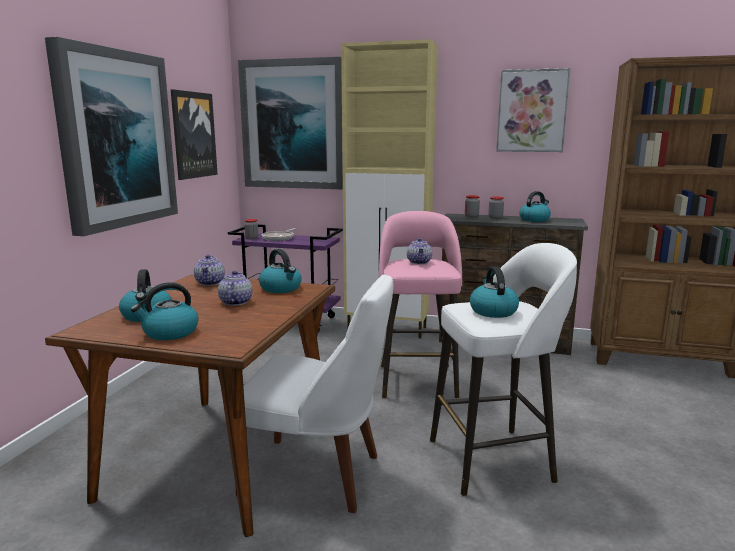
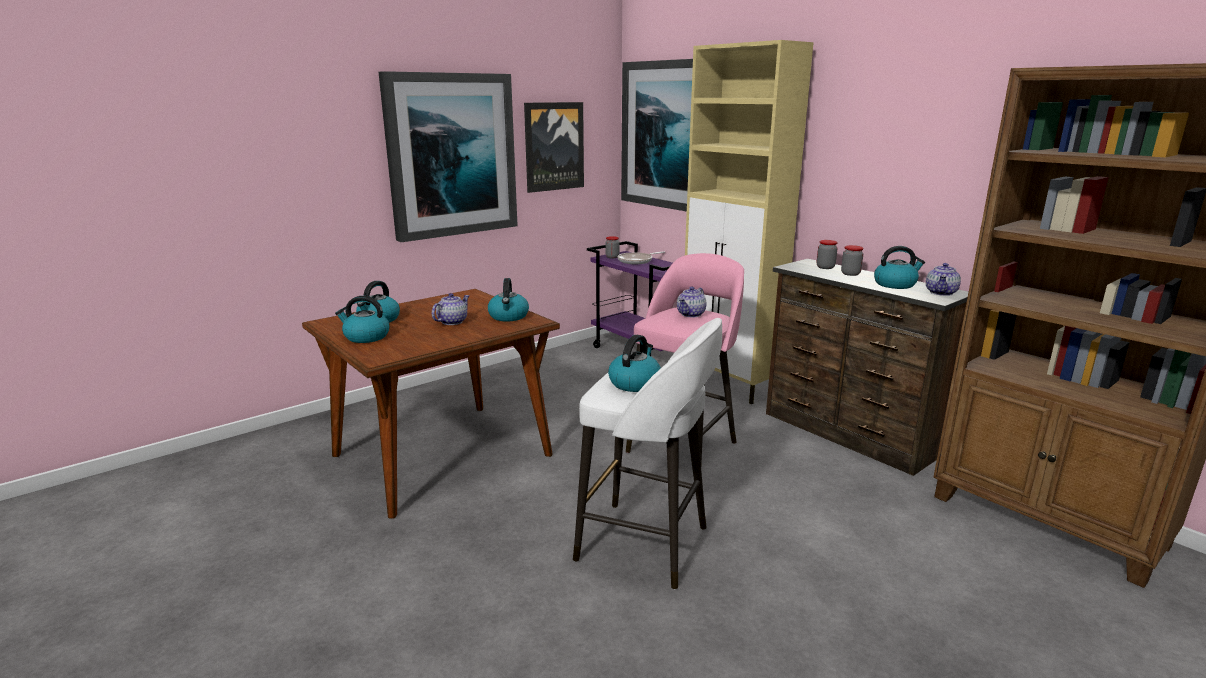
camera: 35 degrees right, 5 degrees up
teapot [194,255,225,286] -> teapot moved to [926,263,961,296]
white chair [236,274,393,513] -> none
picture [496,68,570,152] -> none

